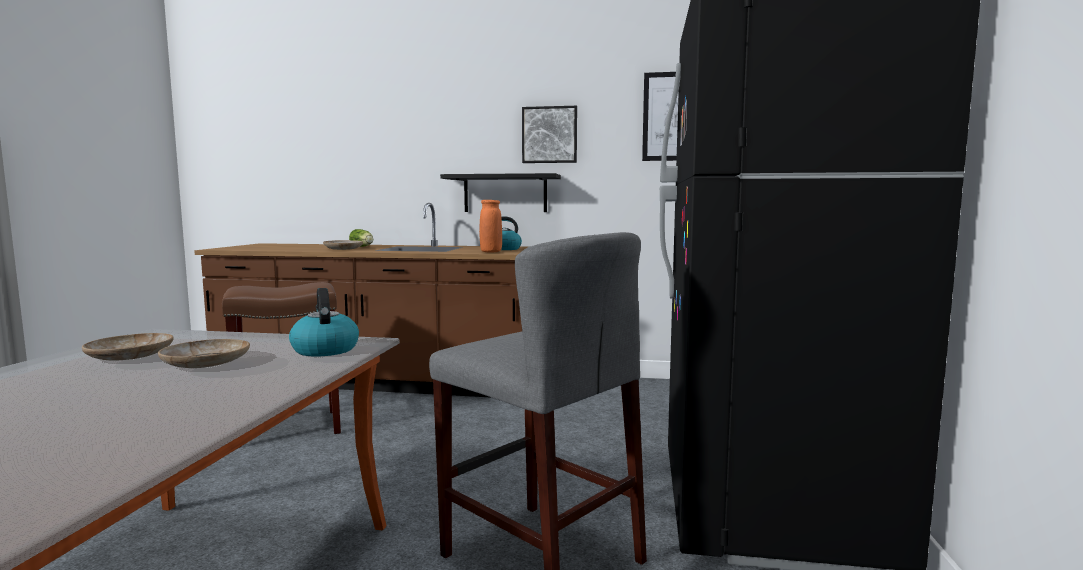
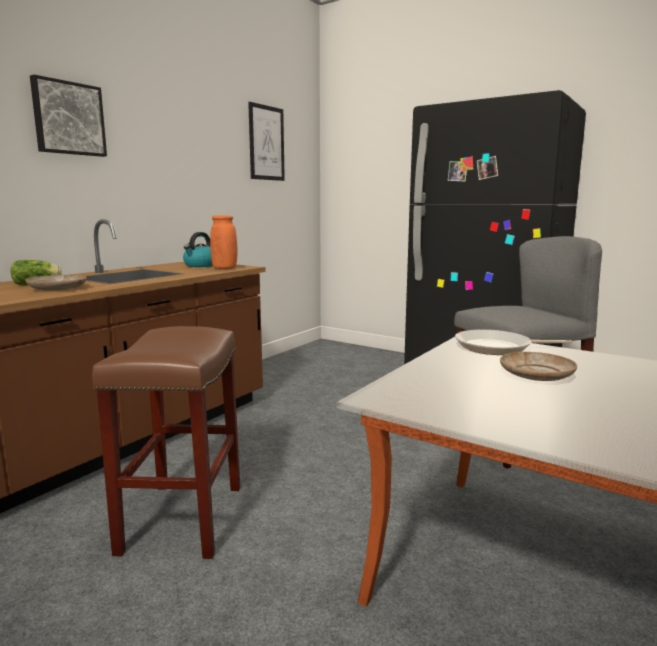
camera: 65 degrees left, 5 degrees up
beige plate [82,333,173,361] -> none
kettle [289,288,359,356] -> frying pan [455,329,572,355]
black shelf [440,173,561,212] -> none
picture [522,106,577,163] -> picture moved to [30,75,107,157]

